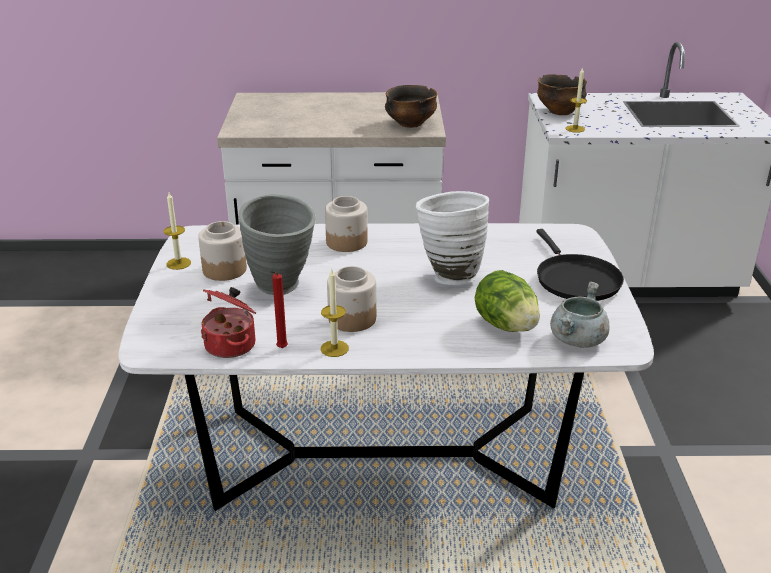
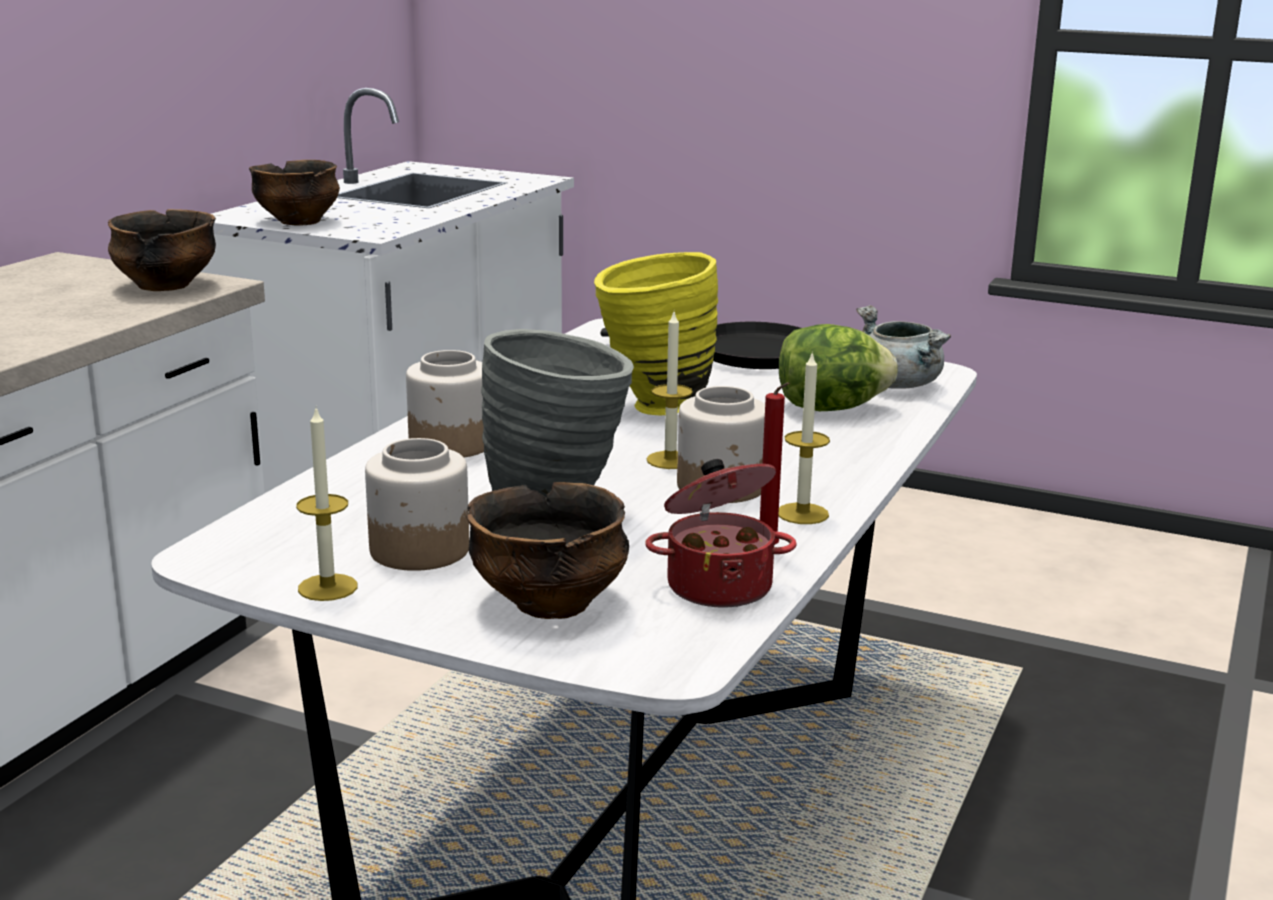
camera: 65 degrees left, 10 degrees down
white vase [415,191,489,285] -> yellow vase [594,252,718,415]
candle [566,67,587,133] -> candle moved to [647,312,693,469]
none -> bowl [466,482,629,619]

